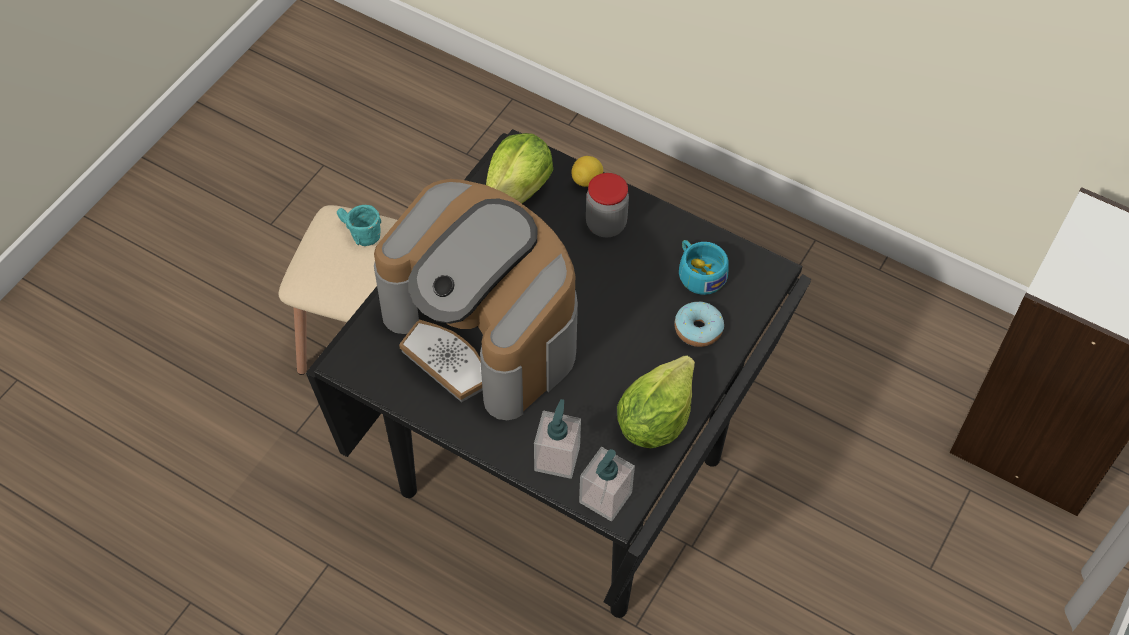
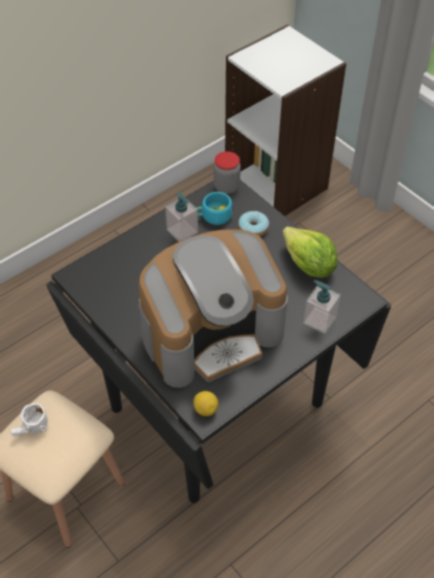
camera: 70 degrees left, 5 degrees down
turquoise mug [337,205,381,246] -> white mug [10,403,48,436]
lettuce [486,133,553,203] -> none
lemon [572,156,603,187] -> lemon moved to [193,391,219,416]
soap dispenser [579,447,635,522] -> soap dispenser moved to [165,192,198,242]
jar [586,173,629,237] -> jar moved to [214,151,241,194]

